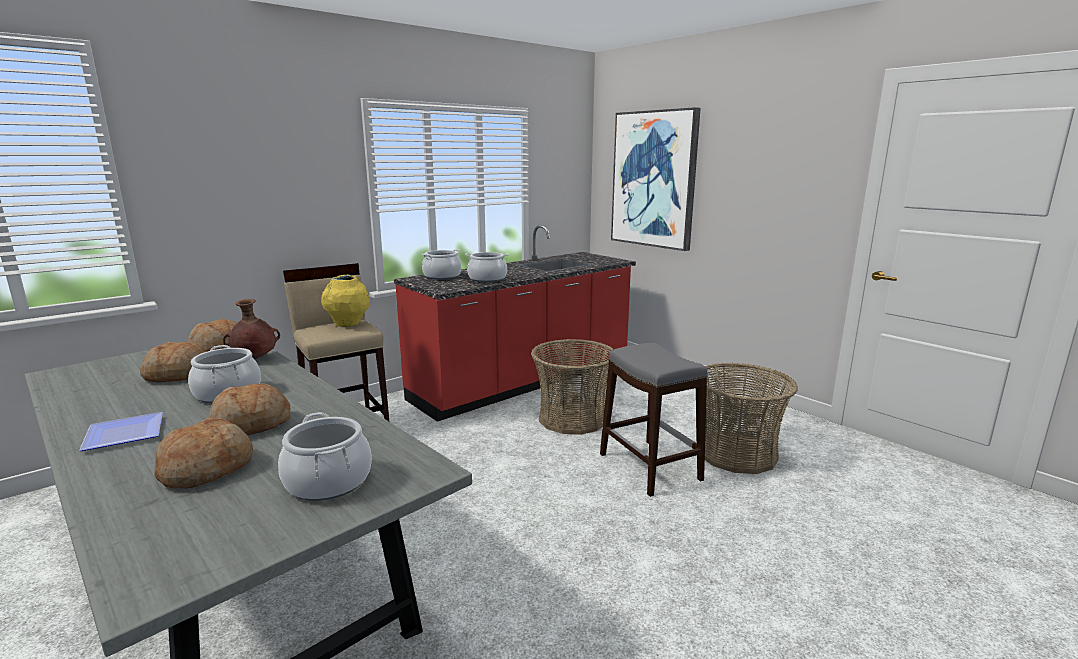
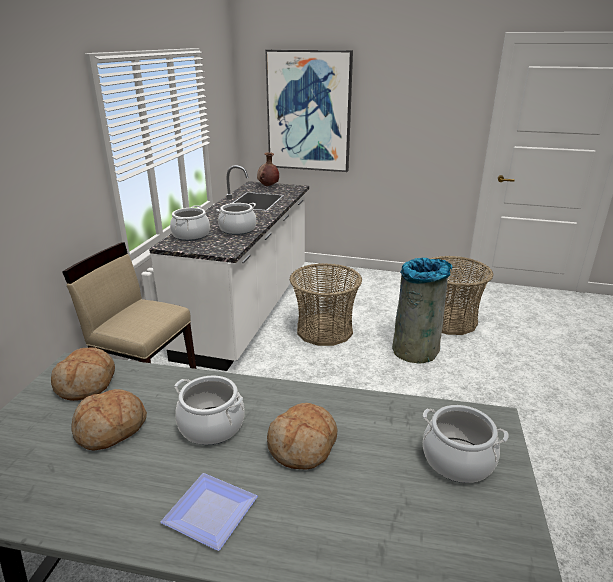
camera: 35 degrees left, 10 degrees up
bread [154,418,254,489] -> none
brown vase [223,299,280,359] -> brown vase moved to [257,152,279,186]
yellow vase [321,275,370,327] -> none
red counter [394,225,636,422] -> white counter [149,165,309,371]
grey stool [600,343,707,497] -> grey trash can [392,258,453,364]

